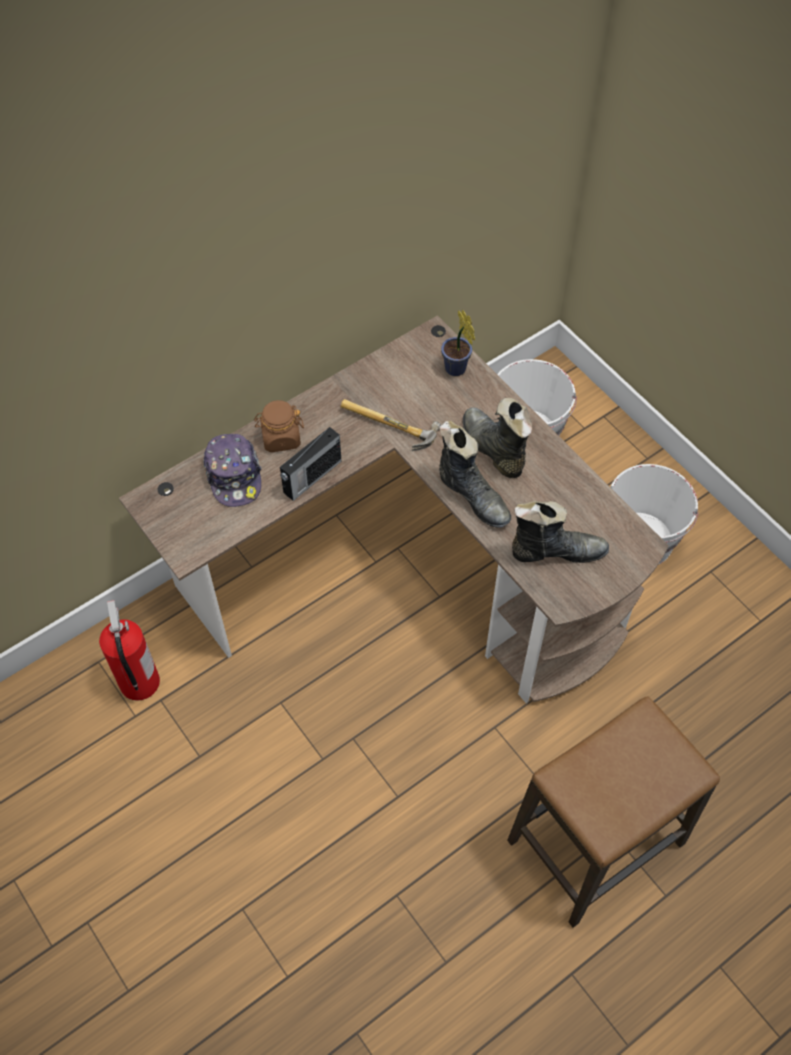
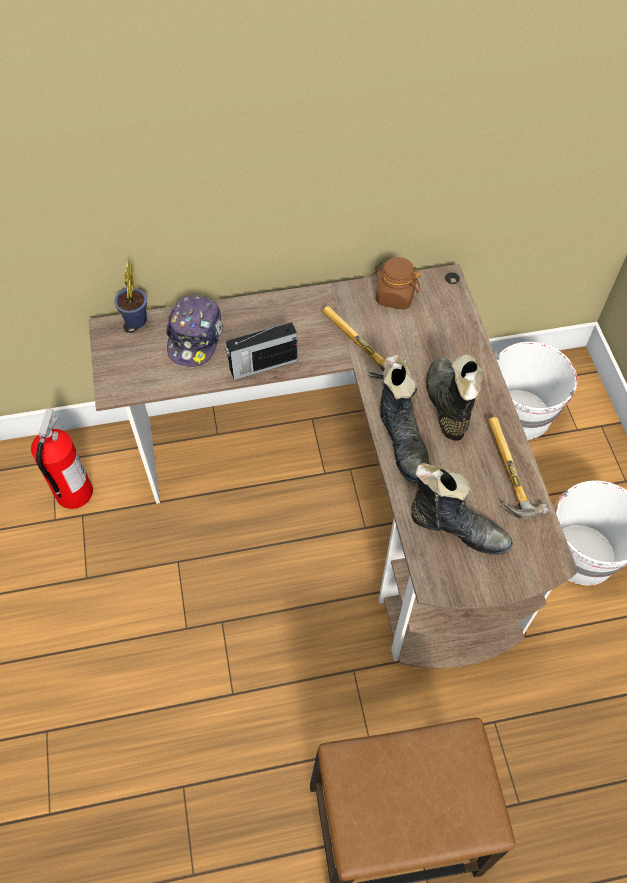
camera: 25 degrees right, 0 degrees up
brown jar [254,400,304,452] -> brown jar moved to [373,257,420,310]
potted plant [441,310,475,376] -> potted plant moved to [114,260,147,329]
none -> hammer [488,417,549,519]

